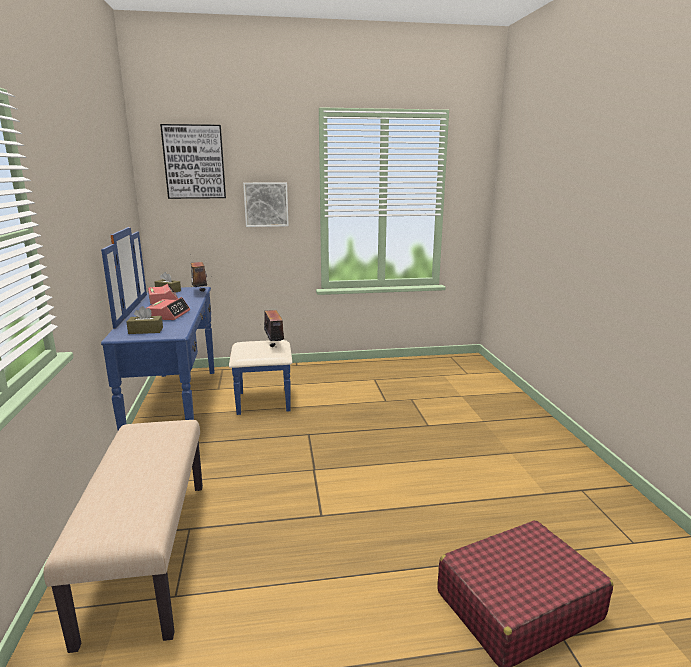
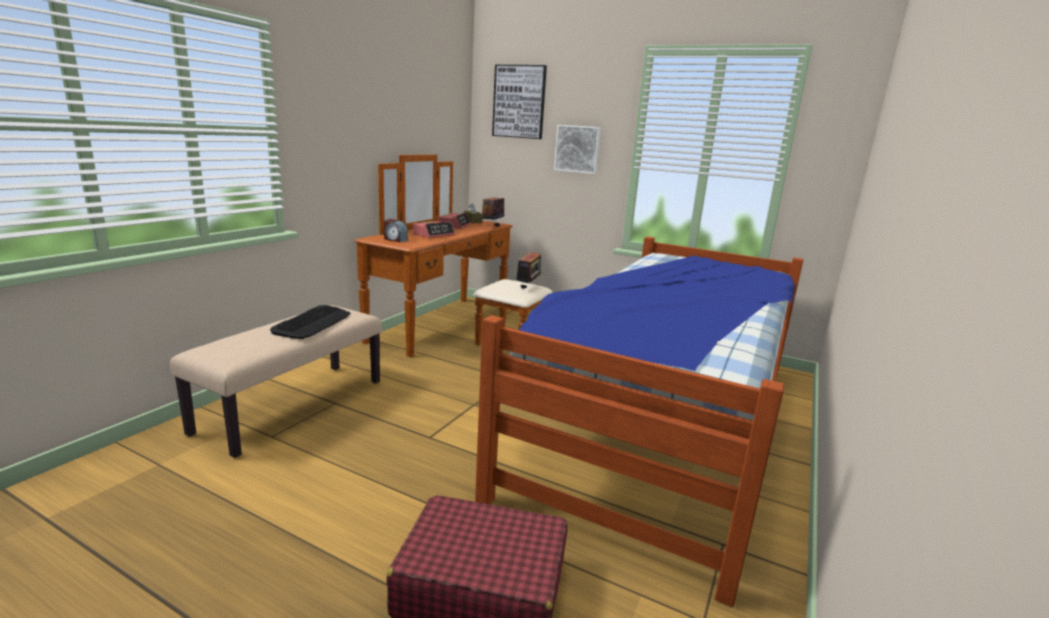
camera: 35 degrees right, 0 degrees up
blue dresser [101,227,292,430] -> brown dresser [355,154,553,357]
brown tissue box [126,306,163,334] -> alarm clock [384,219,408,242]
none -> keyboard [270,305,350,339]
none -> bed [475,237,803,607]

